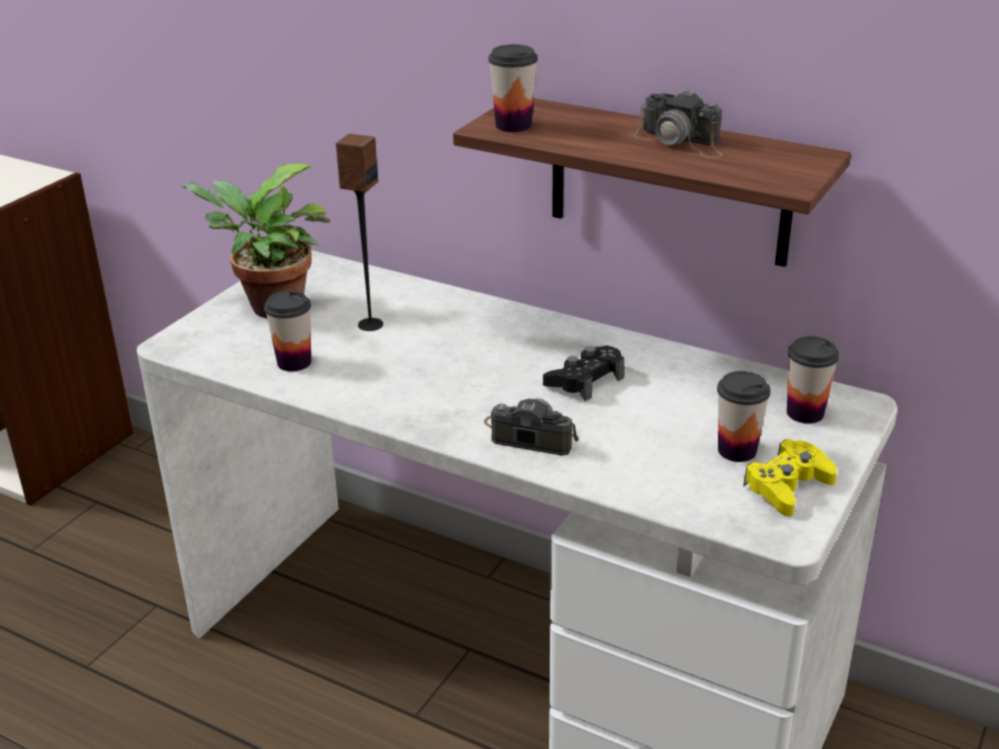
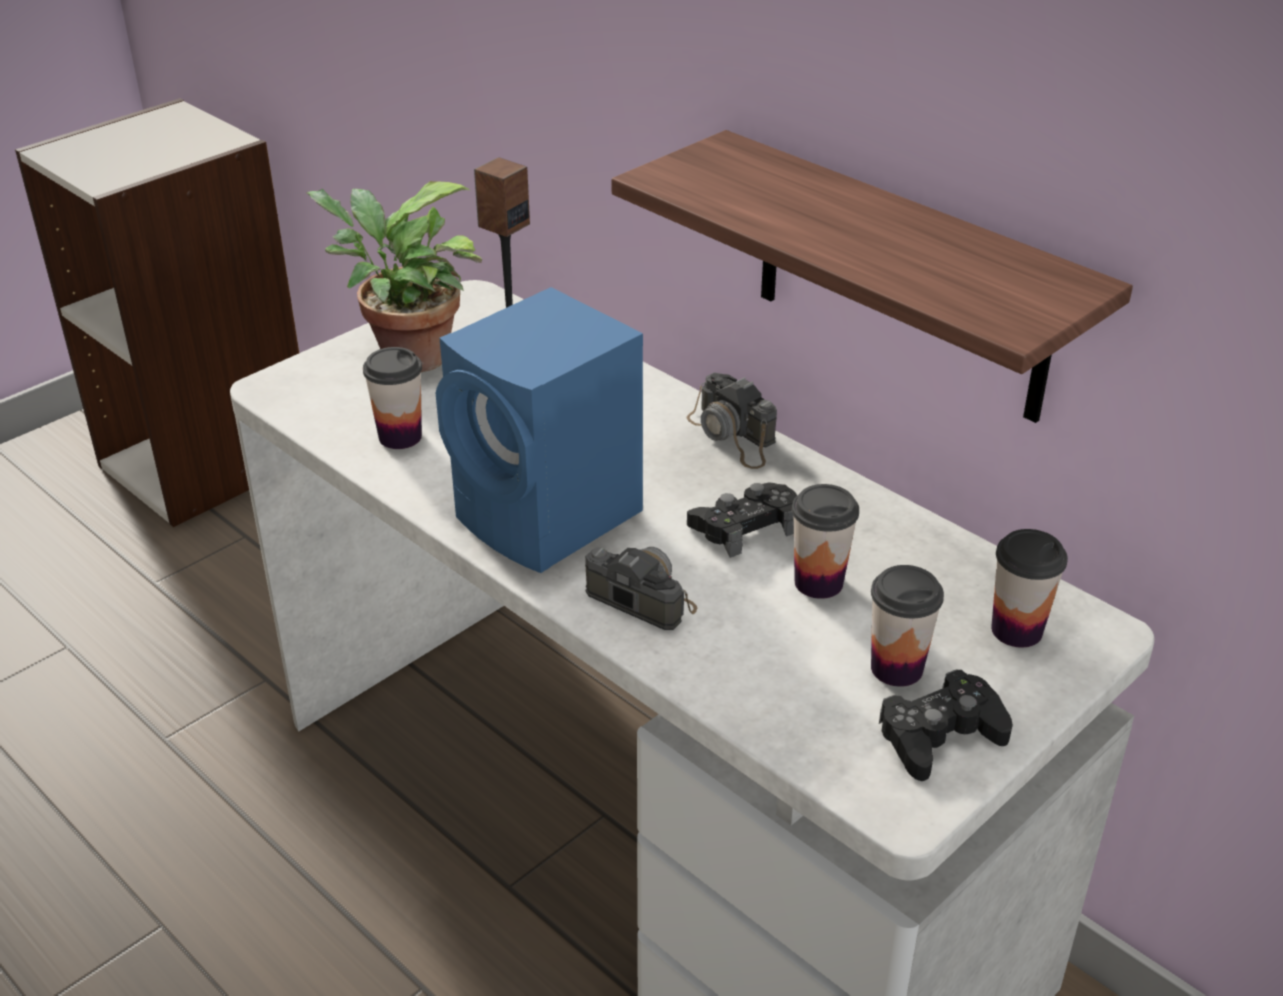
camera: 15 degrees right, 5 degrees up
cup [488,44,538,132] -> cup moved to [792,484,859,599]
camera [633,89,723,158] -> camera moved to [687,372,777,469]
yellow game controller [743,439,837,517] -> black game controller [879,669,1013,781]
none -> blue speaker [436,287,643,573]

